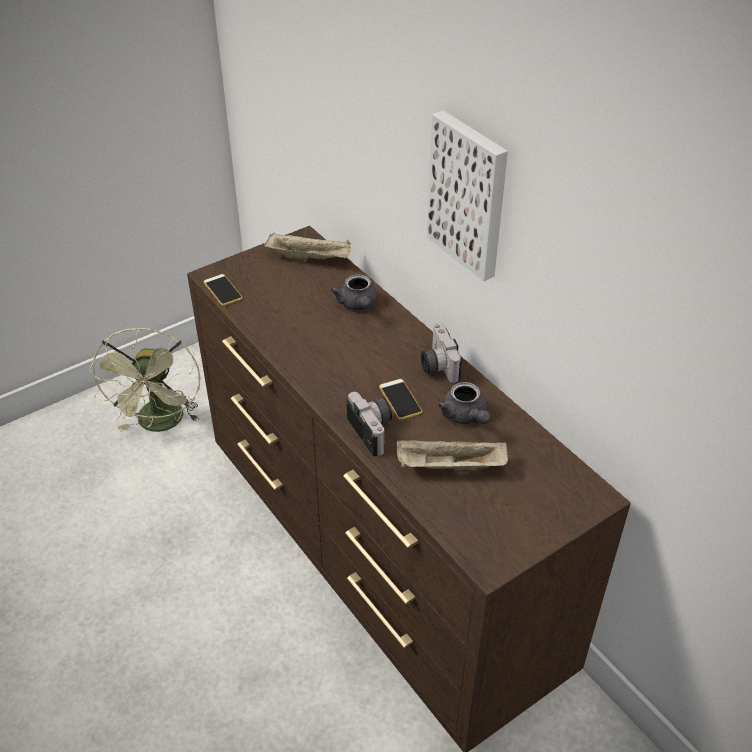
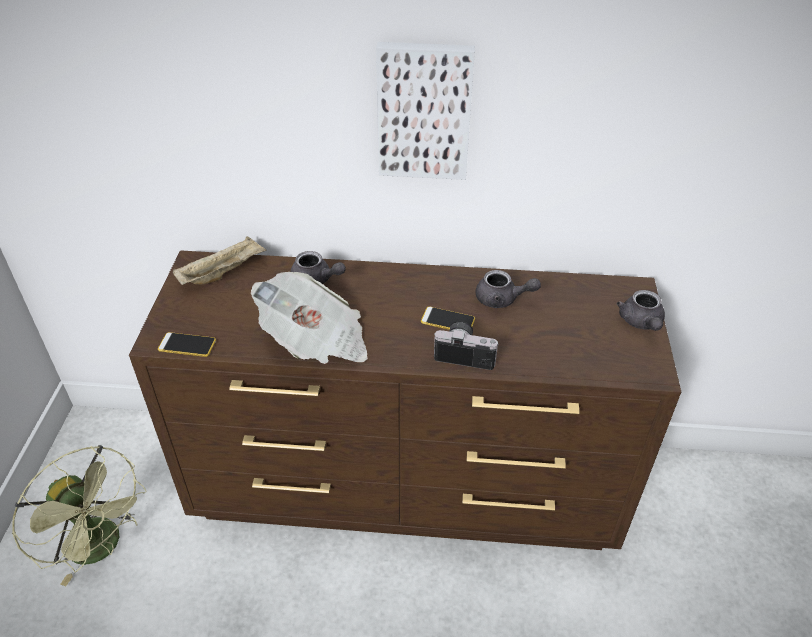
camera: 50 degrees left, 0 degrees up
beige tray [397,440,508,472] -> none
camera [421,323,463,383] -> none
none -> newspaper [251,272,368,364]
none -> grey teapot [616,290,665,331]

